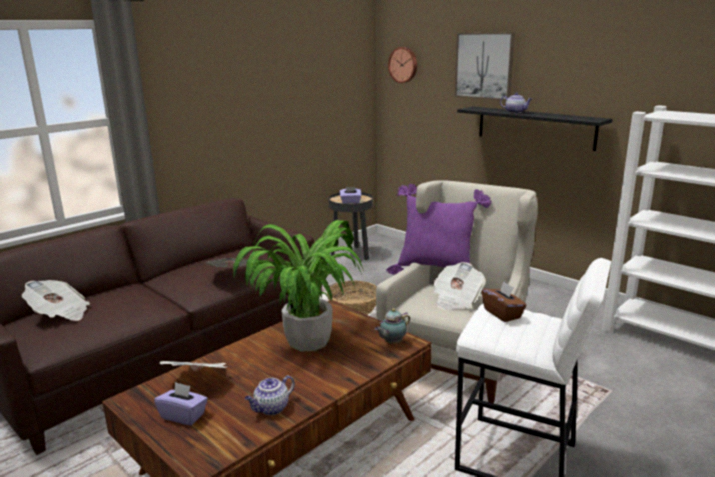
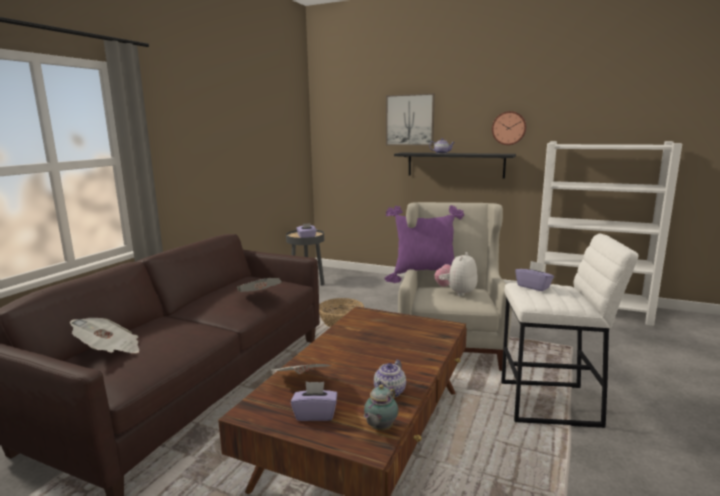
camera: 20 degrees left, 5 degrees down
potted plant [233,220,364,352] -> none
teapot [374,308,410,344] -> teapot moved to [364,384,398,430]
wall clock [388,47,417,83] -> wall clock moved to [492,111,527,145]
newspaper [434,262,486,310] -> plush toy [435,252,478,296]
brown tissue box [482,281,526,322] -> purple tissue box [515,261,554,291]

